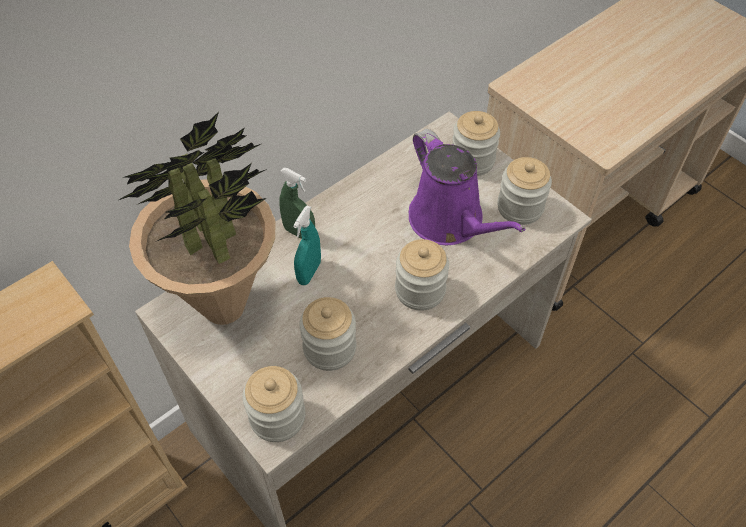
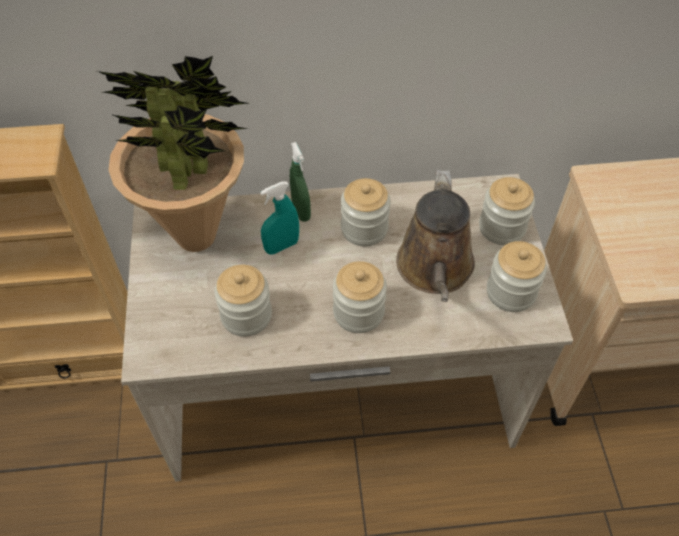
camera: 35 degrees right, 0 degrees up
jar [242,366,306,442] -> jar moved to [341,178,391,246]
purple watering can [409,129,526,245] -> brown watering can [396,170,475,302]

